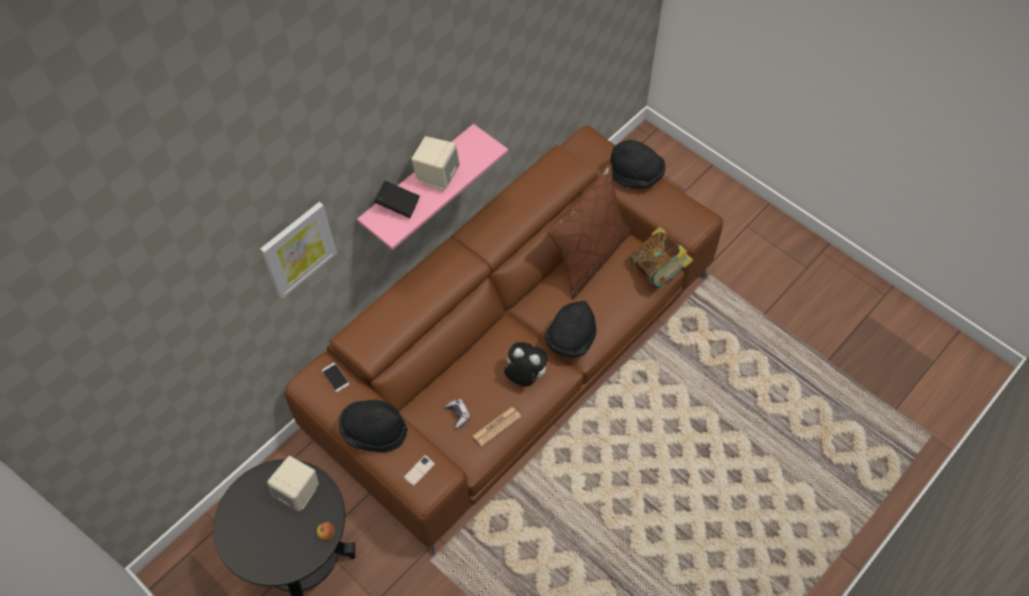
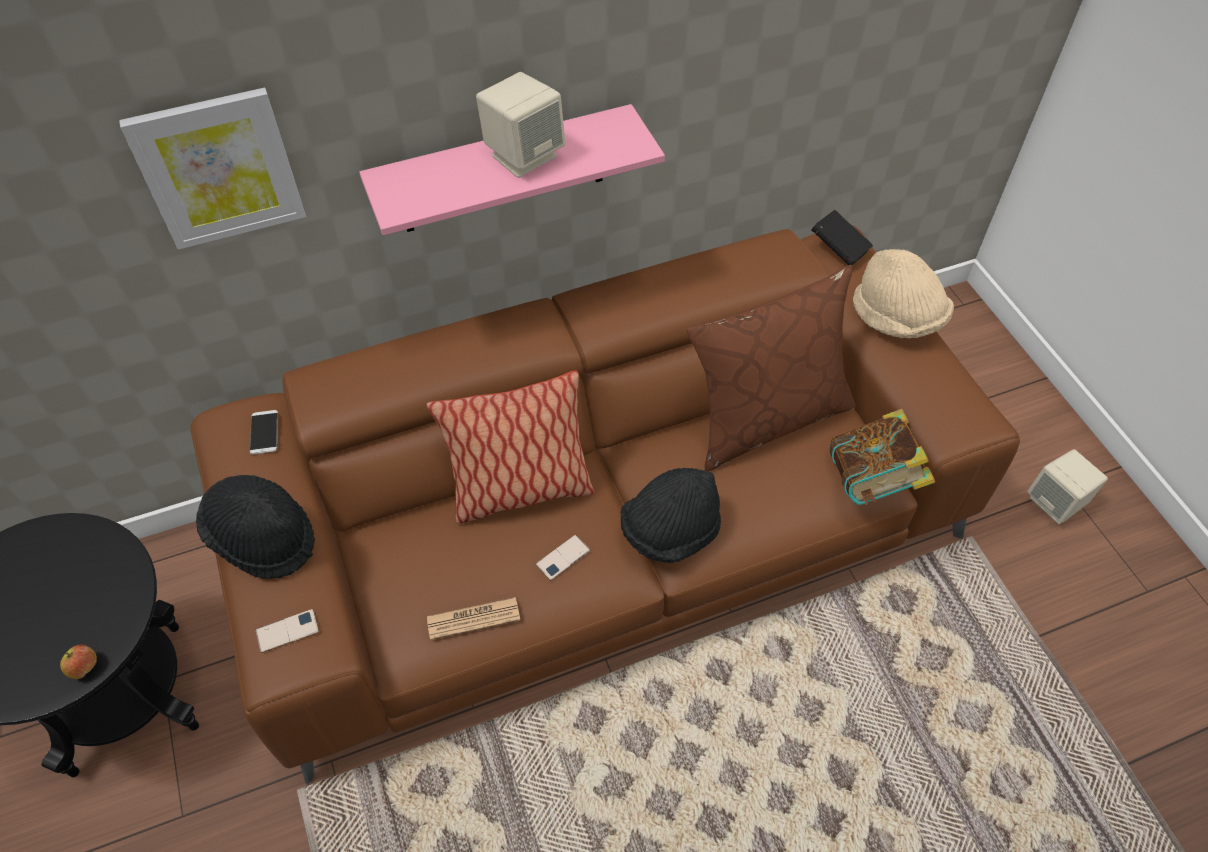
camera: 25 degrees right, 5 degrees down
beige speaker [267,456,319,512] -> beige speaker moved to [1027,449,1108,524]
black book [374,181,420,218] -> black book moved to [811,210,873,265]
game controller [445,399,471,428] -> none
plush toy [504,342,548,386] -> phone [536,535,590,581]
black hat [610,140,665,189] -> beige hat [853,249,954,339]
none -> pillow [427,370,595,524]

